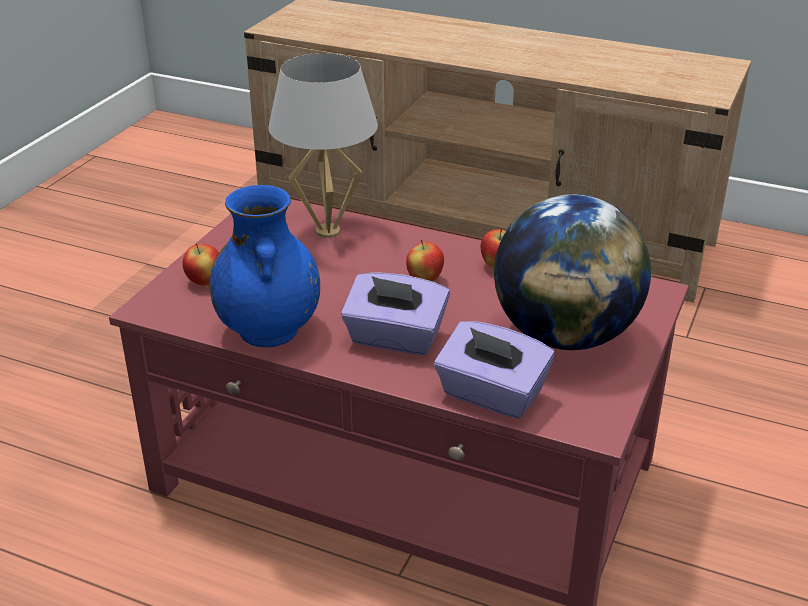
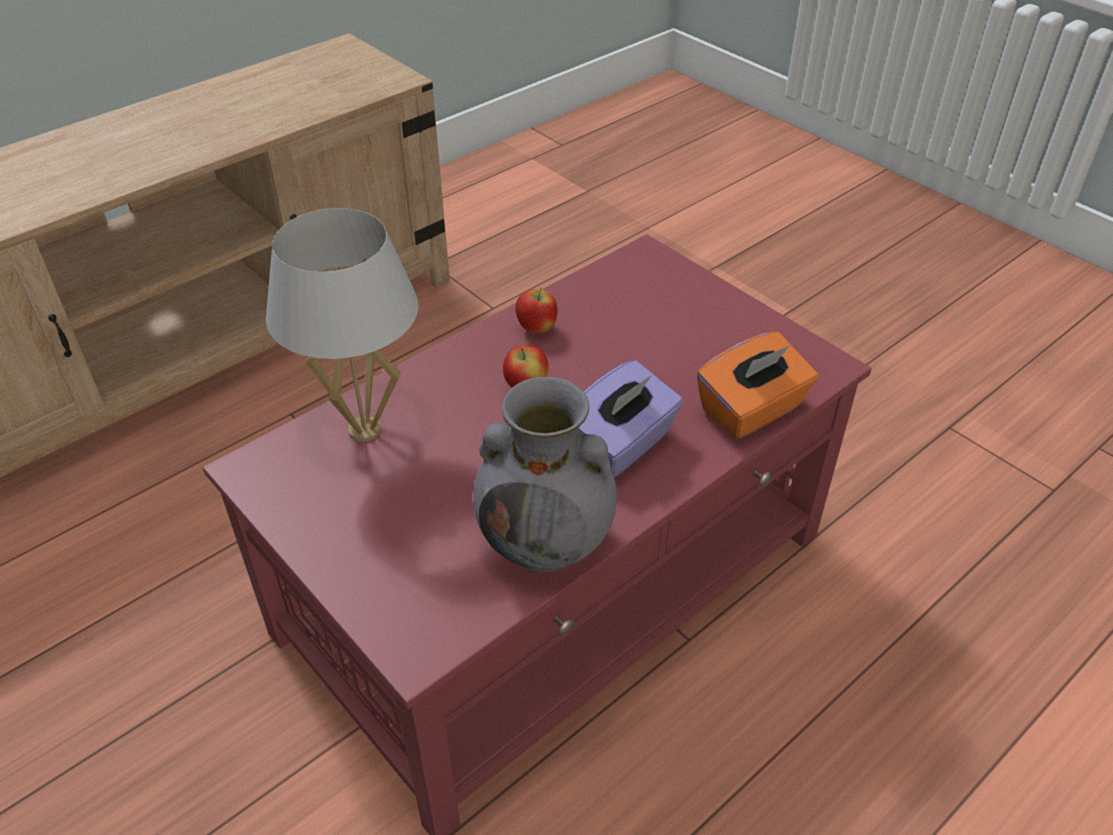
camera: 65 degrees left, 10 degrees up
apple [183,244,219,286] -> none
blue vase [210,185,320,347] -> grey vase [473,377,617,572]
purple tissue box [434,321,555,419] -> orange tissue box [696,332,818,439]
globe [494,194,651,350] -> none

